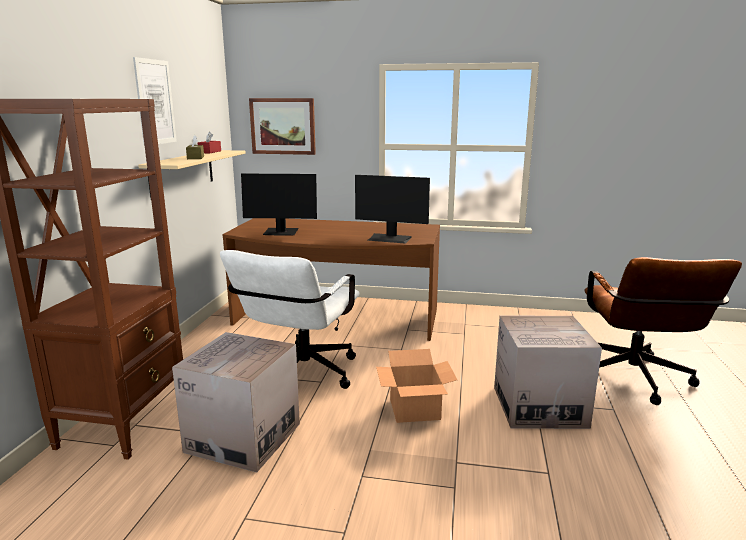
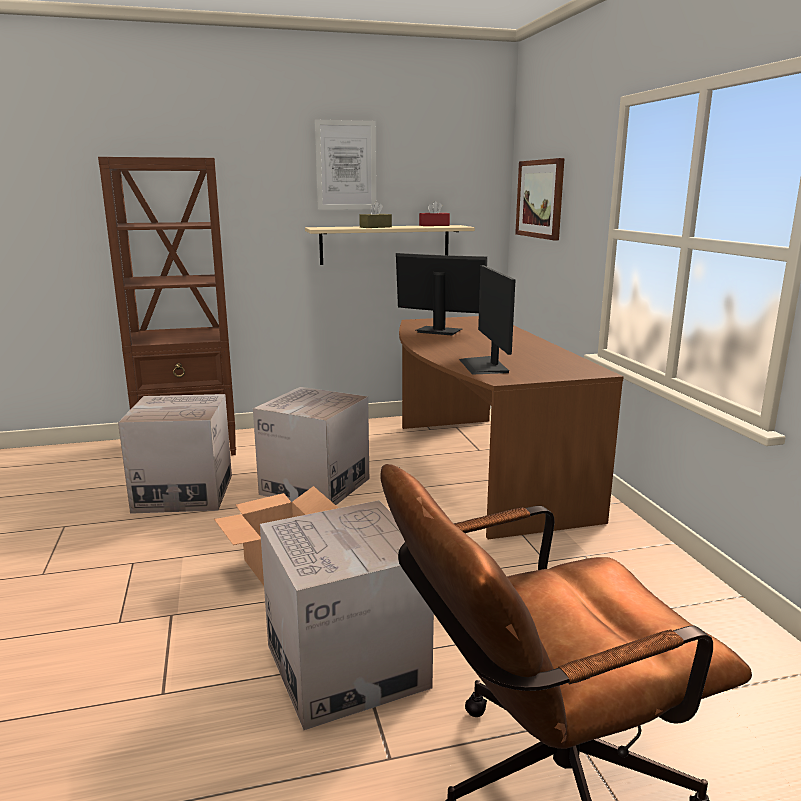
camera: 65 degrees right, 0 degrees up
white office chair [220,250,360,389] -> cardboard box [253,387,369,505]
monitor [241,174,317,236] -> monitor turned 135 degrees clockwise [396,253,487,336]

